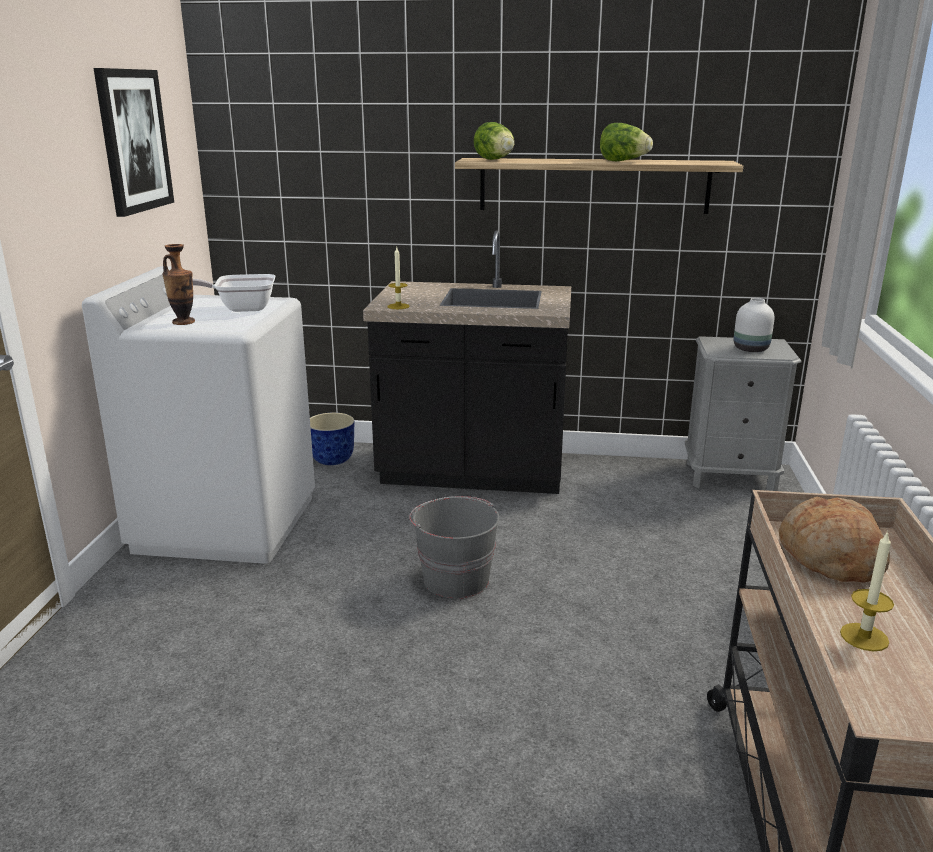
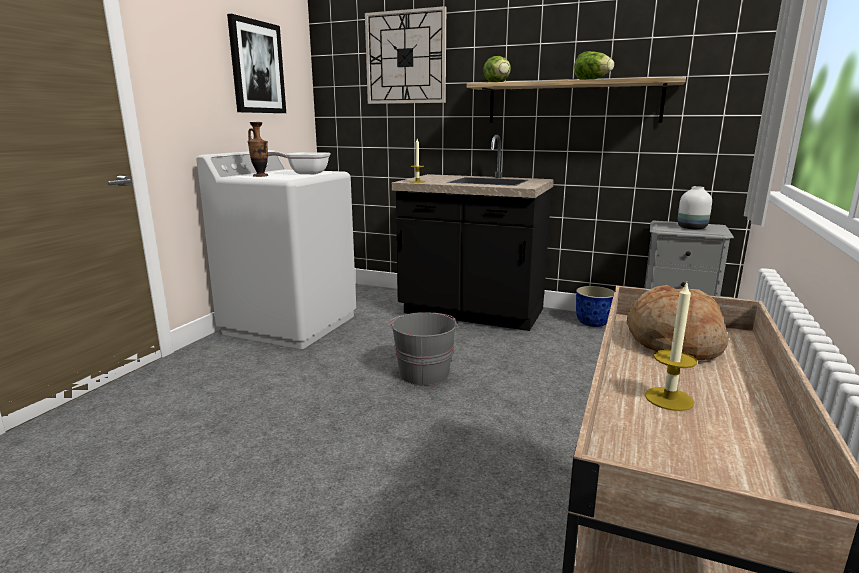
camera: 15 degrees right, 5 degrees down
planter [310,413,354,465] -> planter moved to [576,286,615,327]
none -> wall clock [365,6,446,104]

